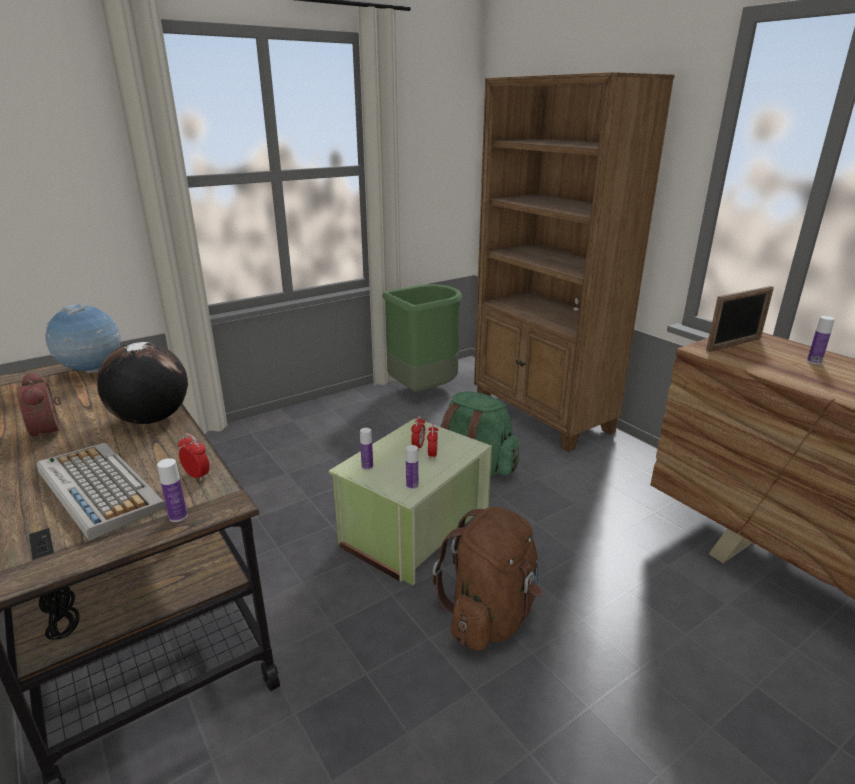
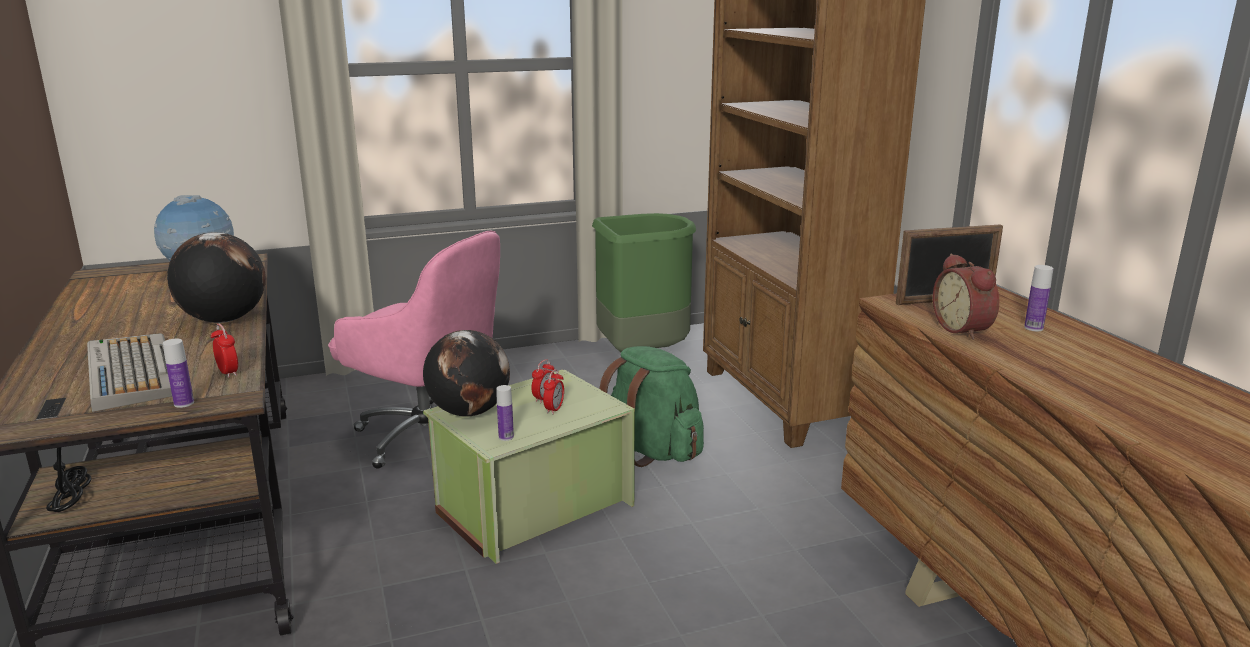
camera: 15 degrees right, 5 degrees down
alarm clock [17,372,61,441] -> alarm clock moved to [933,253,999,340]
bottle [360,428,373,470] -> globe [423,330,510,417]
brown backpack [432,507,542,651] -> none
none -> pink office chair [328,231,500,469]

